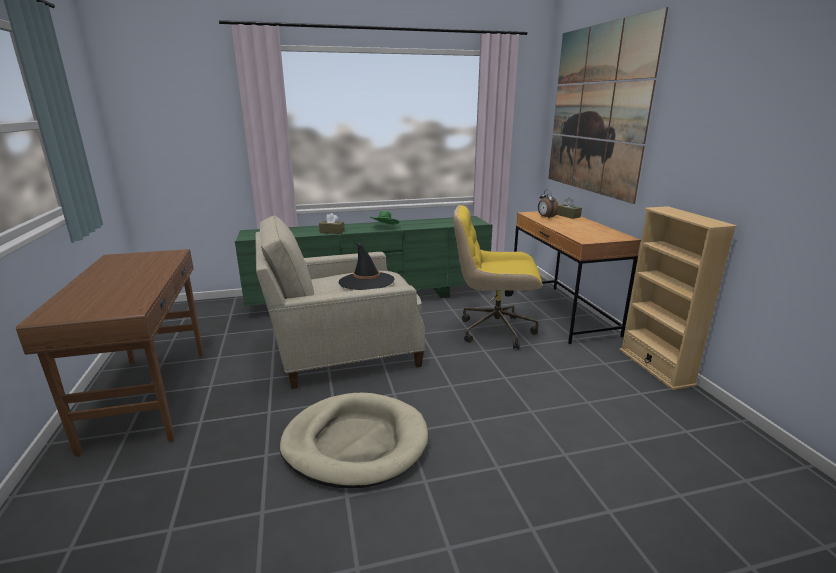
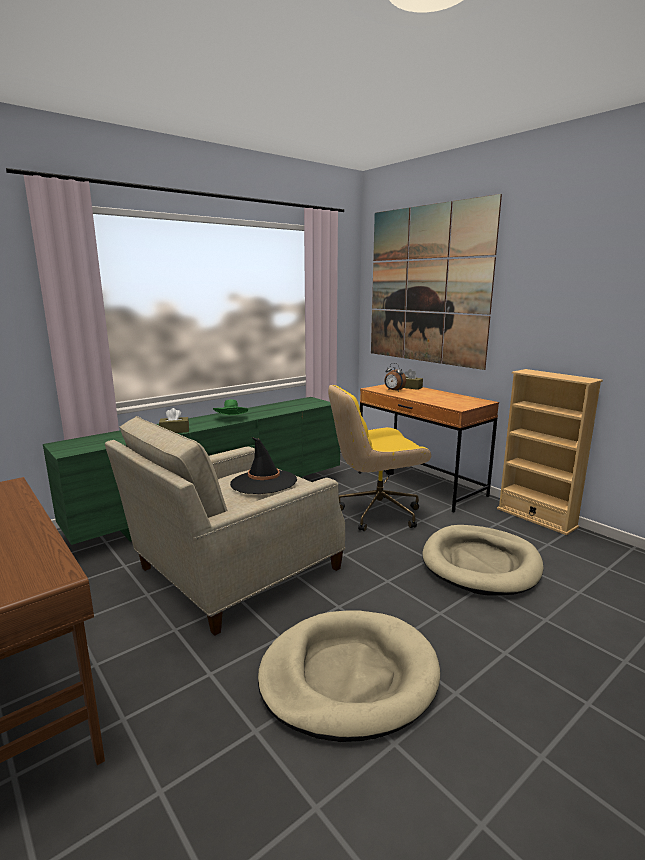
camera: 25 degrees left, 5 degrees down
none -> beige dog bed [422,525,544,596]

